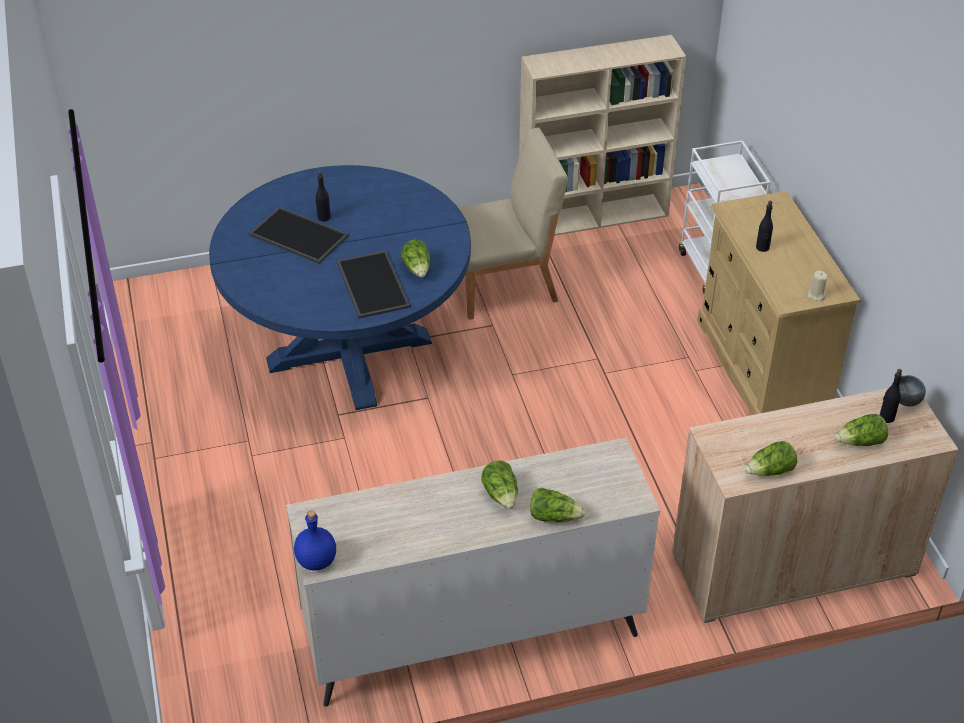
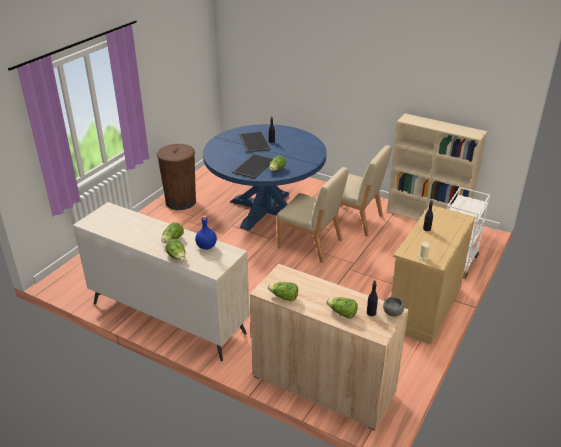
camera: 45 degrees right, 10 degrees down
blue bottle [294,511,336,570] -> blue bottle moved to [195,215,217,250]
none -> brown trash can [157,144,196,210]
none -> beige chair [277,167,349,263]

